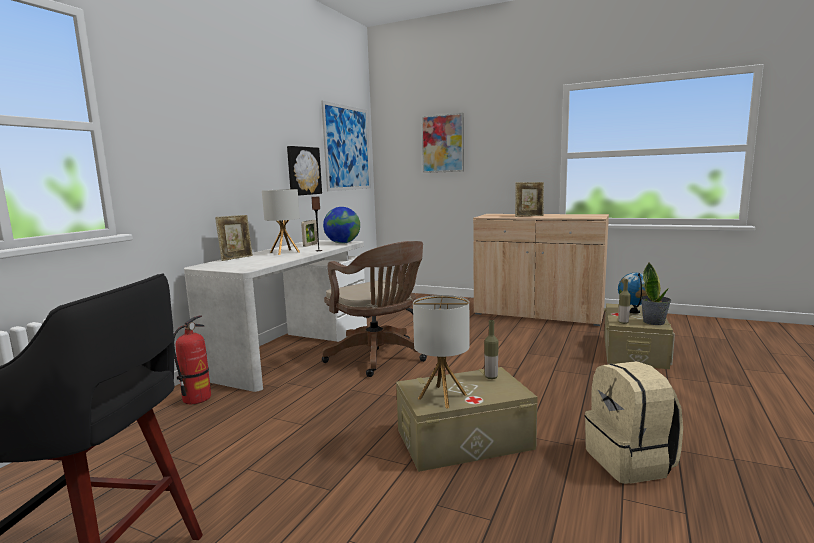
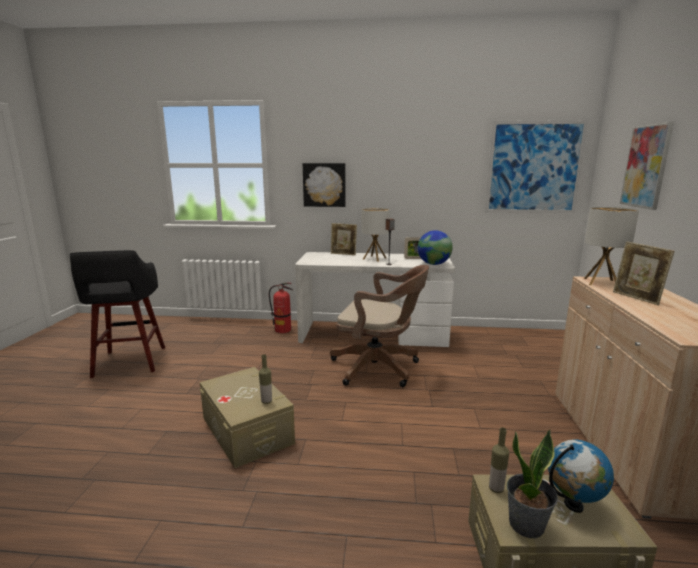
camera: 70 degrees right, 5 degrees up
picture [287,146,322,196] -> picture moved to [303,163,346,207]
brown office chair [322,241,427,377] -> brown office chair turned 105 degrees counterclockwise [330,265,429,387]
table lamp [413,295,470,409] -> table lamp moved to [584,207,639,285]
beige backpack [585,361,683,484] -> none

